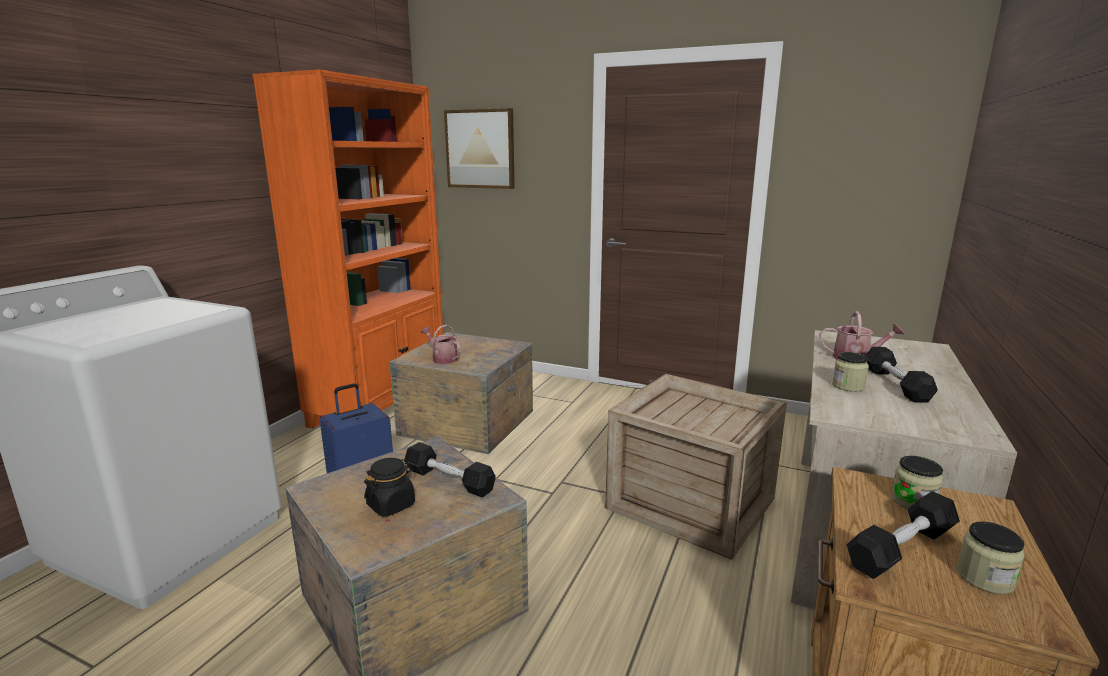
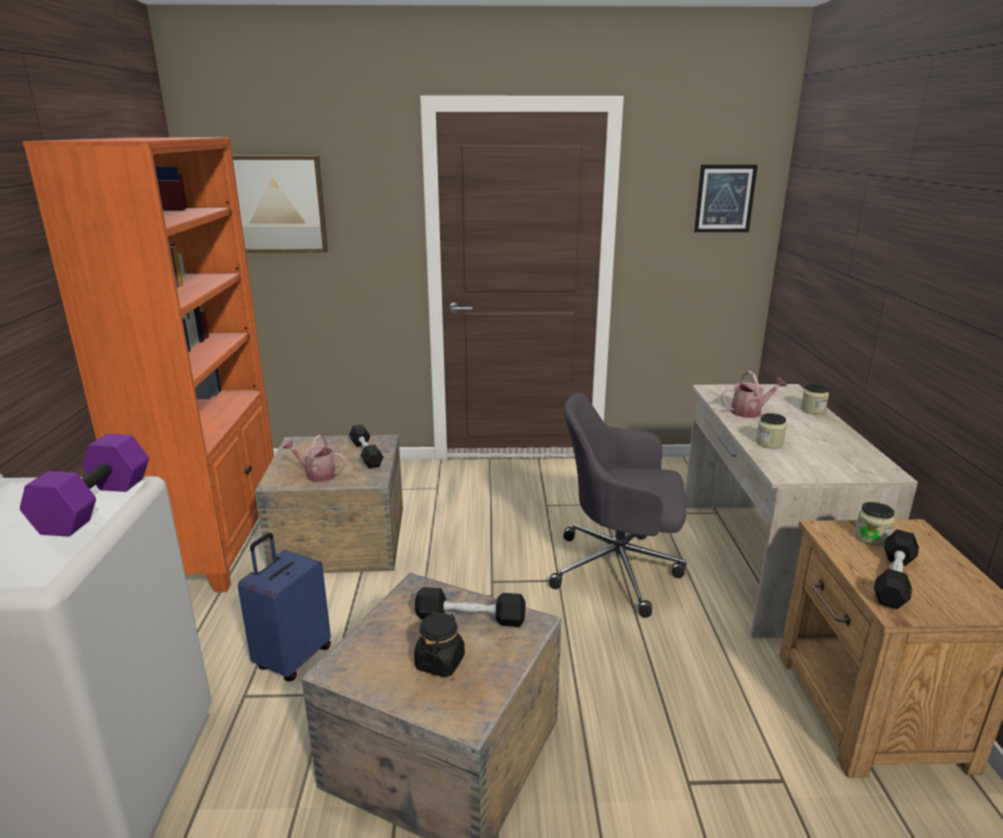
camera: 25 degrees left, 5 degrees up
crate [605,374,787,560] -> grey office chair [549,393,687,618]
black dumbbell [866,347,938,403] -> black dumbbell moved to [349,425,383,469]
jar [957,522,1025,594] -> jar moved to [801,383,829,414]
none -> purple dumbbell [20,434,149,537]
none -> picture [694,165,758,232]

